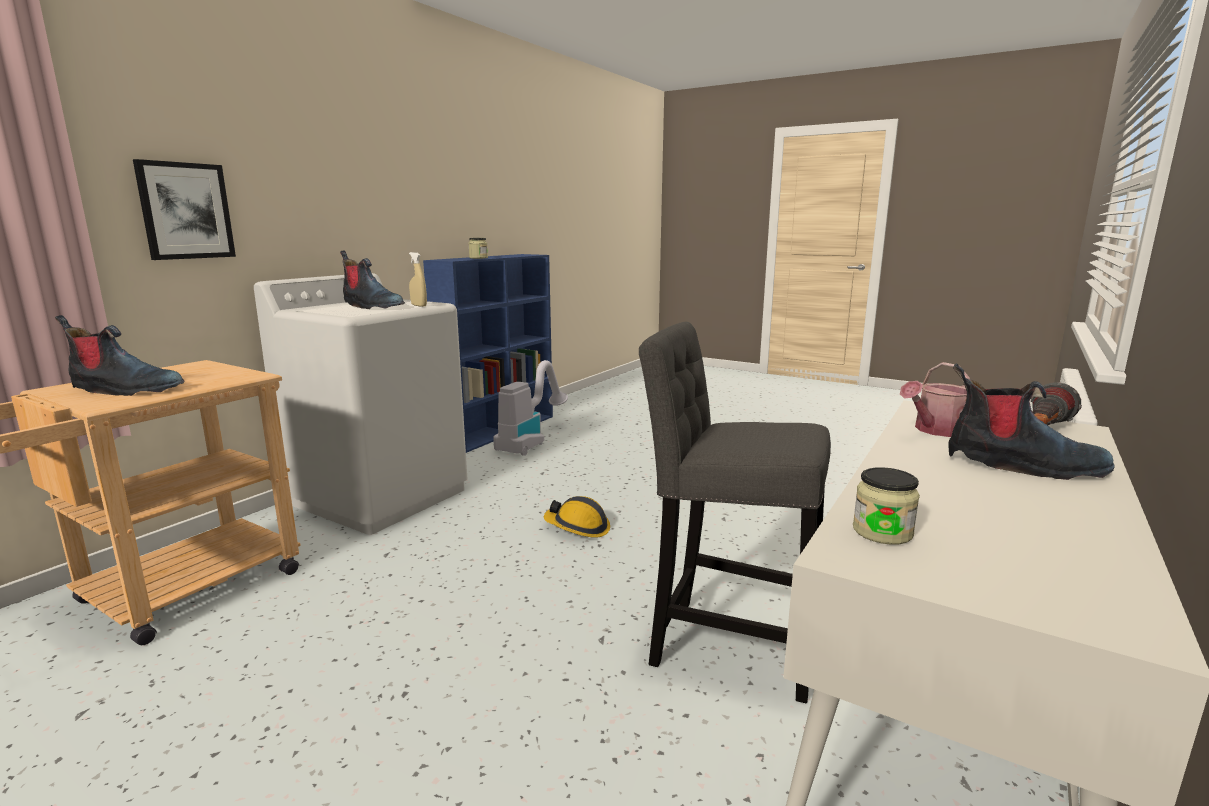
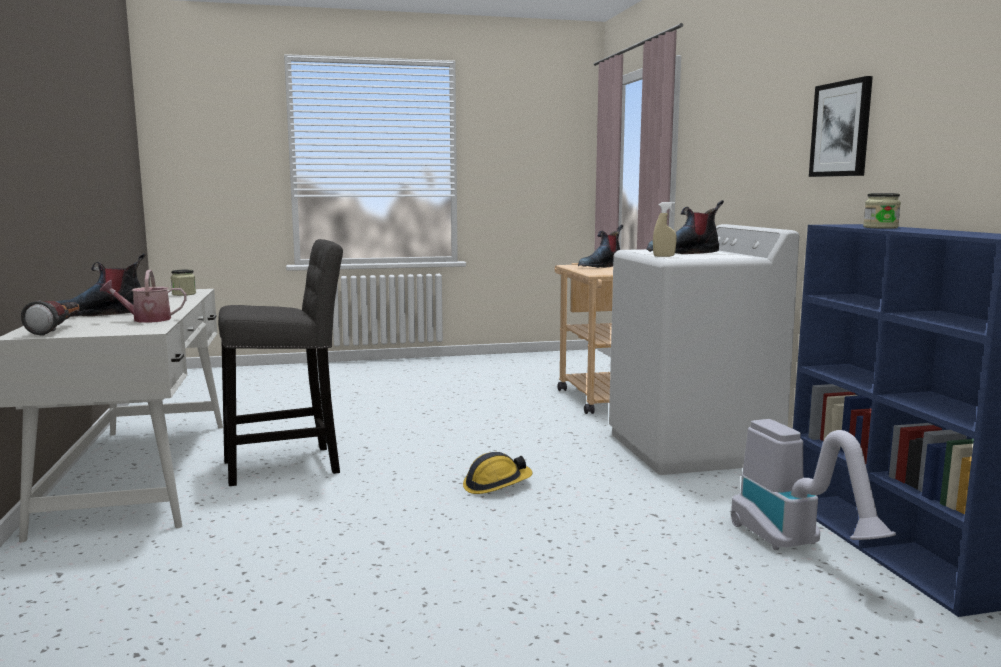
camera: 135 degrees right, 5 degrees down
picture [133,159,236,260] -> picture moved to [809,76,873,177]
watering can [900,362,970,437] -> watering can turned 120 degrees counterclockwise [100,270,186,323]

